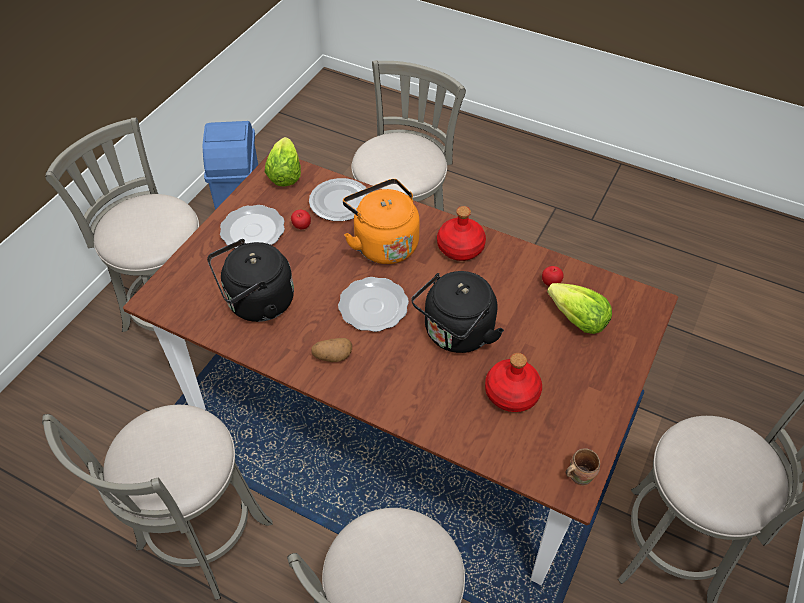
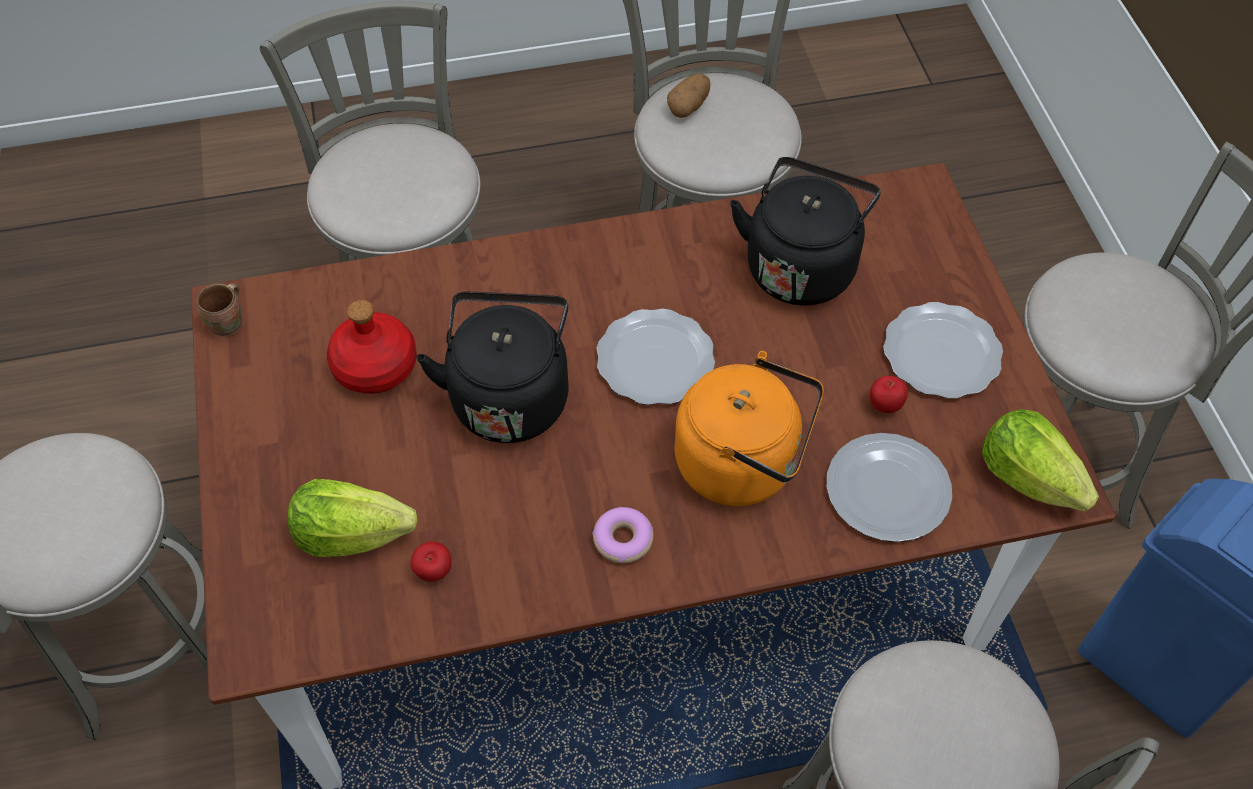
camera: 140 degrees right, 5 degrees up
potato [311,338,352,362] -> potato moved to [667,73,710,118]
red bottle [437,206,486,261] -> donut [592,507,653,563]

